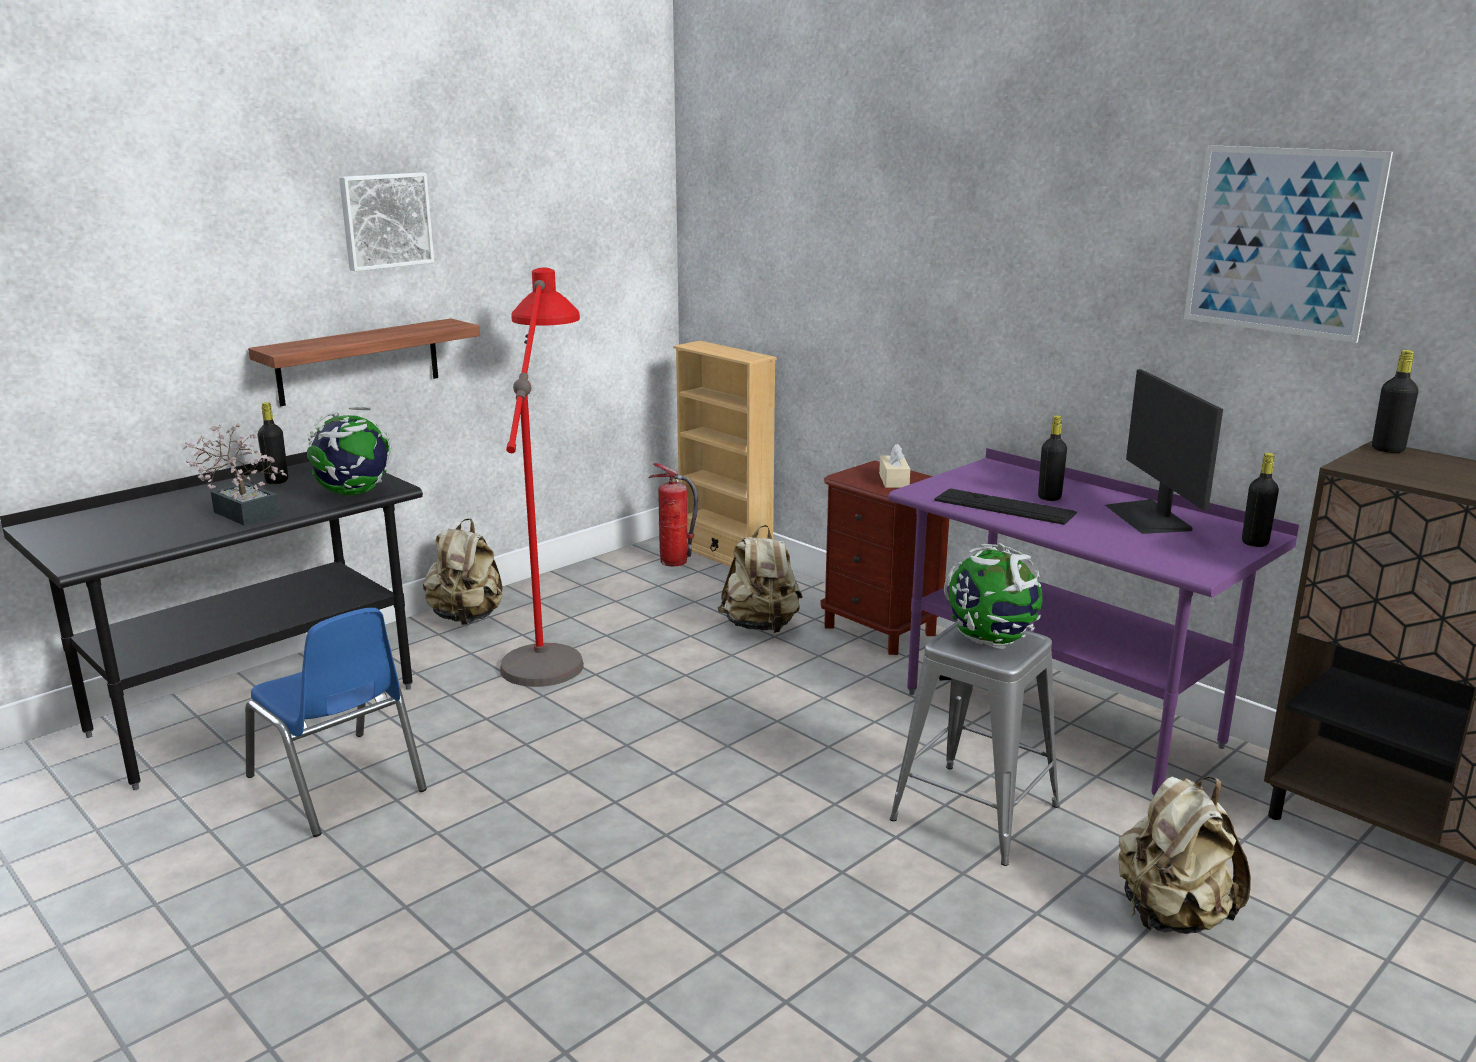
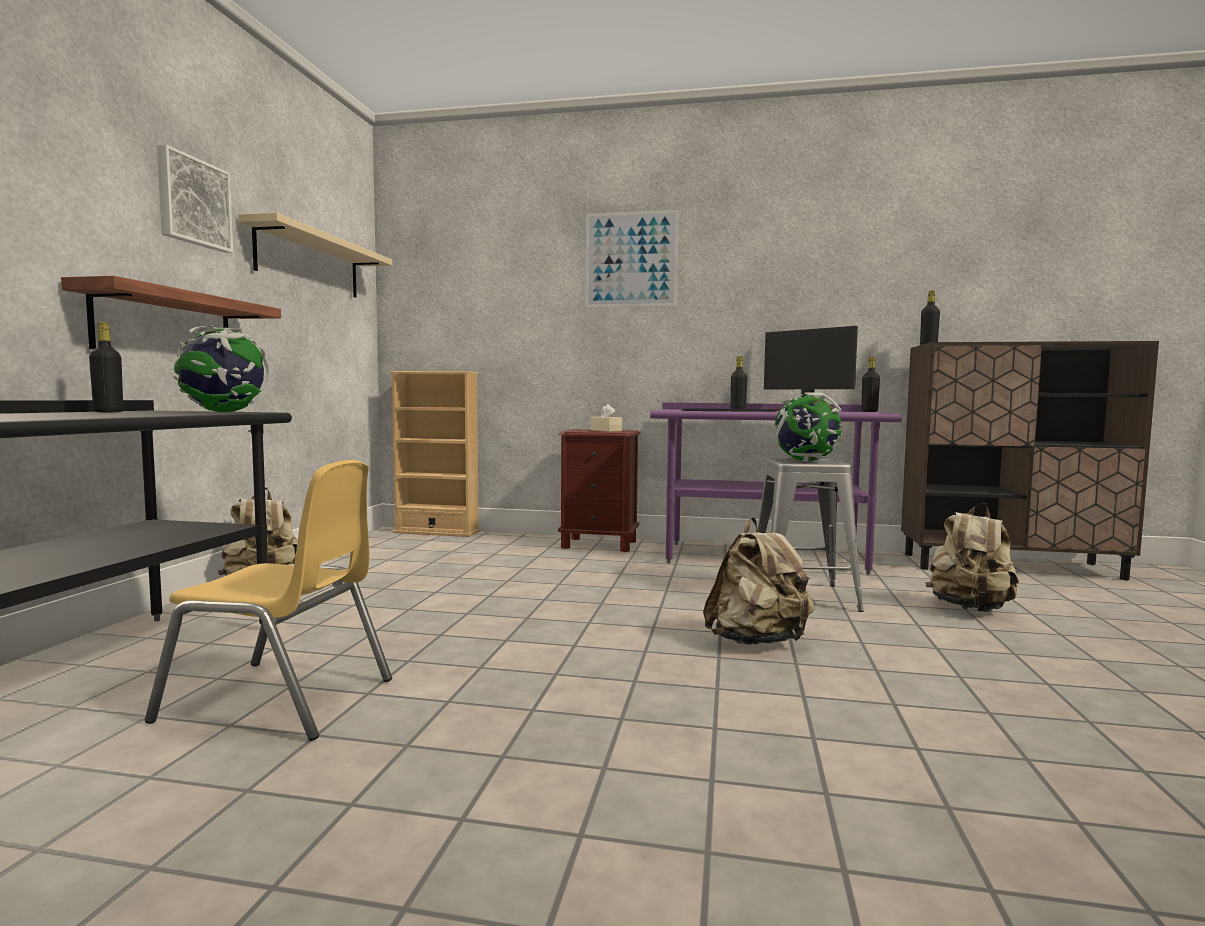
camera: 35 degrees left, 15 degrees down
potted plant [183,423,287,525] -> none
blue chair [245,608,427,837] -> yellow chair [145,460,392,741]
red floor lamp [500,268,584,687] -> none
fire extinguisher [649,463,698,566] -> none
beige backpack [718,525,803,633] -> beige backpack moved to [703,517,815,645]
picture [1184,145,1393,343] -> picture moved to [585,210,679,308]
none -> beige shelf [238,213,392,298]

